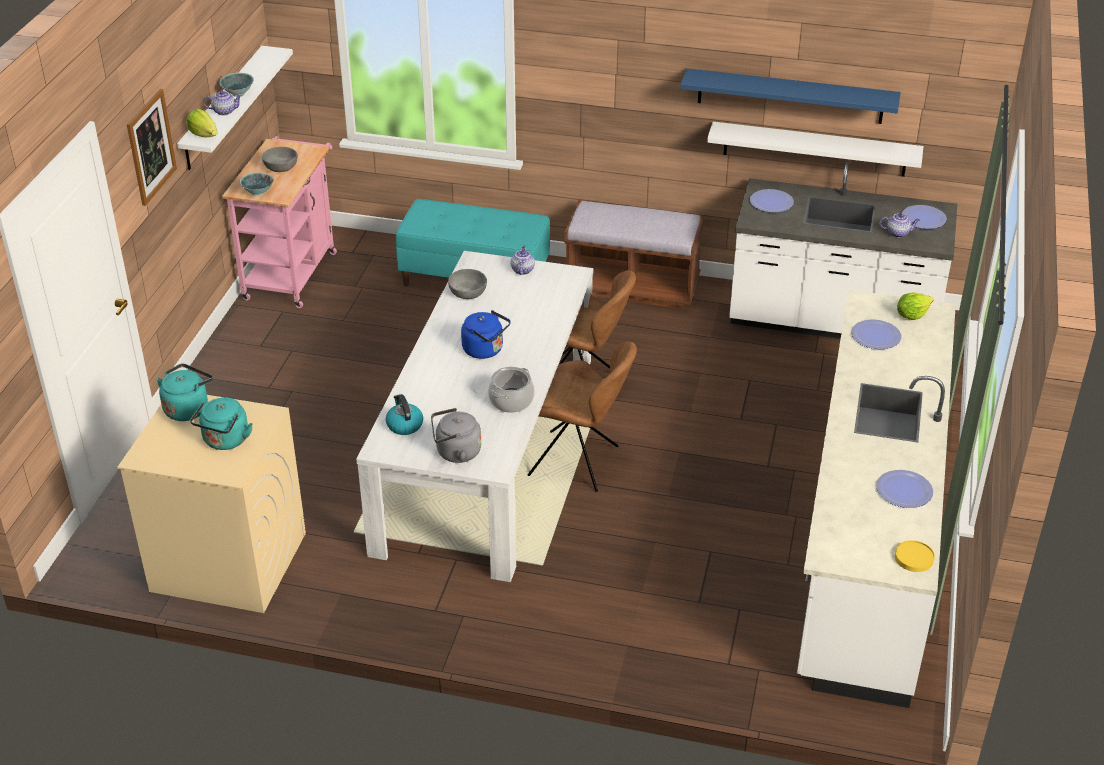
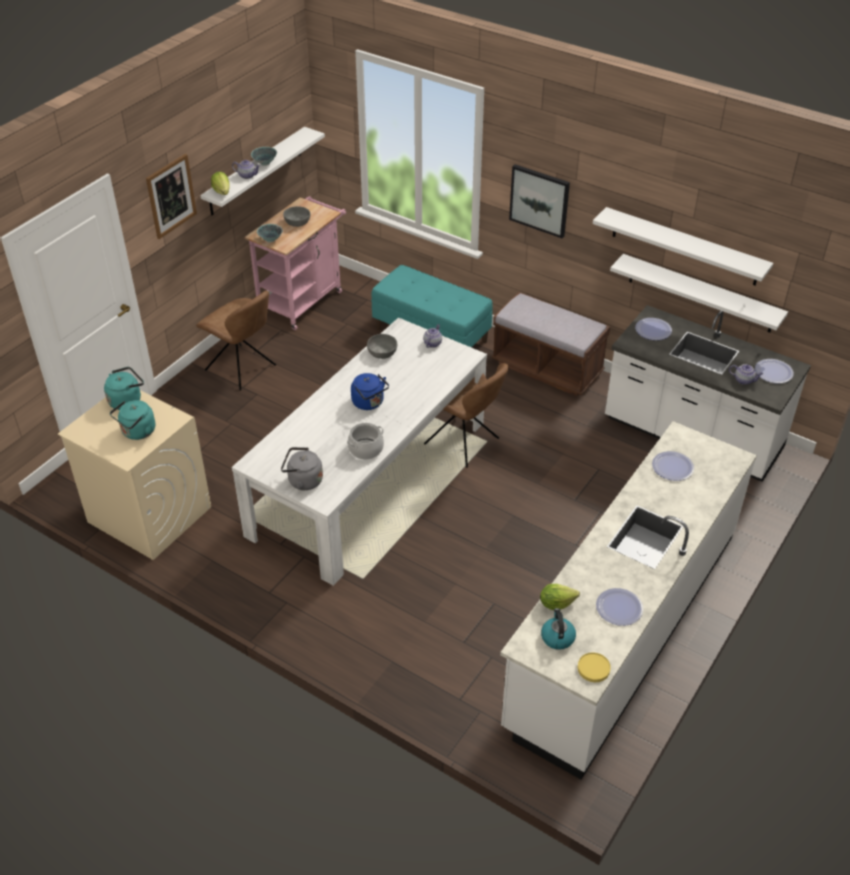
camera: 20 degrees right, 5 degrees up
kettle [386,394,423,435] -> kettle moved to [541,608,576,650]
brown chair [527,341,637,492] -> brown chair moved to [196,290,276,391]
blue shelf [680,68,901,124] -> white shelf [593,207,773,285]
lettuce [897,292,934,320] -> lettuce moved to [540,584,580,610]
none -> picture [509,164,570,238]

